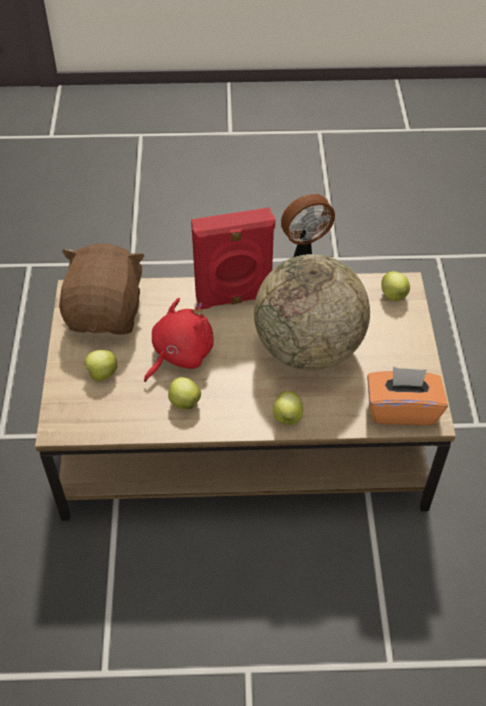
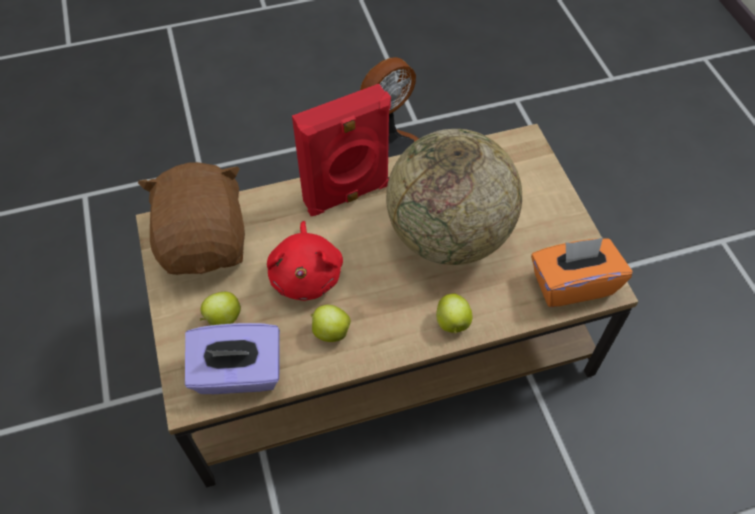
camera: 15 degrees left, 5 degrees up
red plush toy [144,298,214,382] -> red plush toy turned 150 degrees clockwise [267,221,343,301]
apple [381,271,410,301] -> none
none -> purple tissue box [185,323,280,394]

